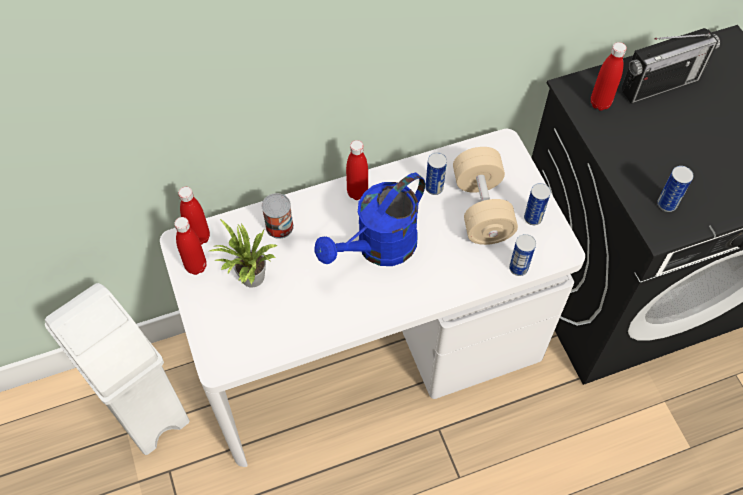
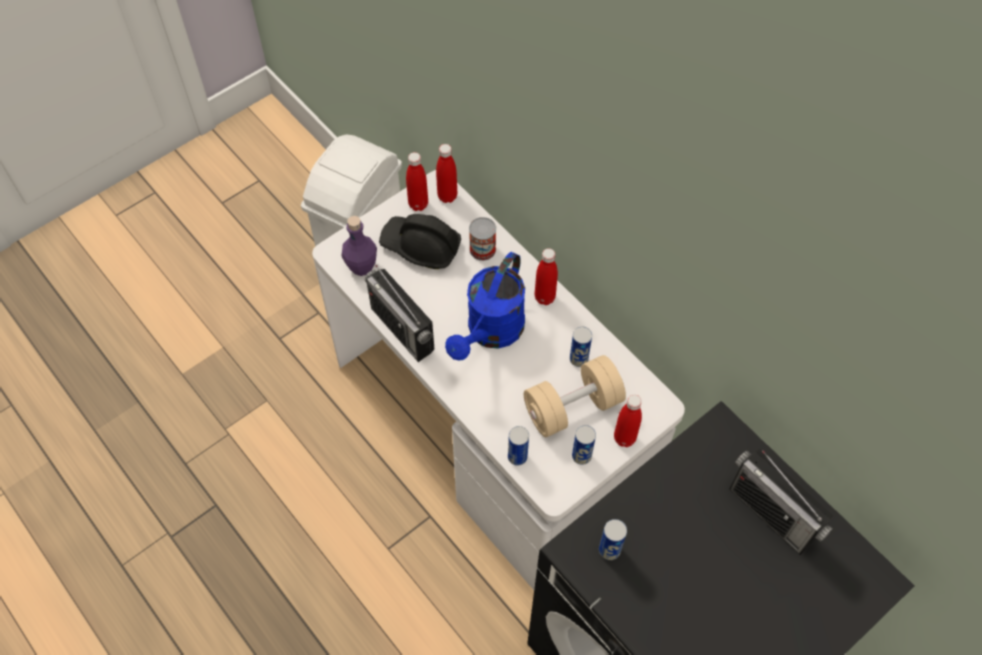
camera: 70 degrees right, 0 degrees up
potted plant [209,219,278,288] -> black hard hat [379,214,461,269]
blue watering can [315,173,425,266] -> blue watering can turned 90 degrees counterclockwise [445,252,525,361]
red bottle [591,42,627,111] -> red bottle moved to [614,395,642,447]
none -> purple bottle [341,216,377,276]
none -> radio [364,265,434,362]

